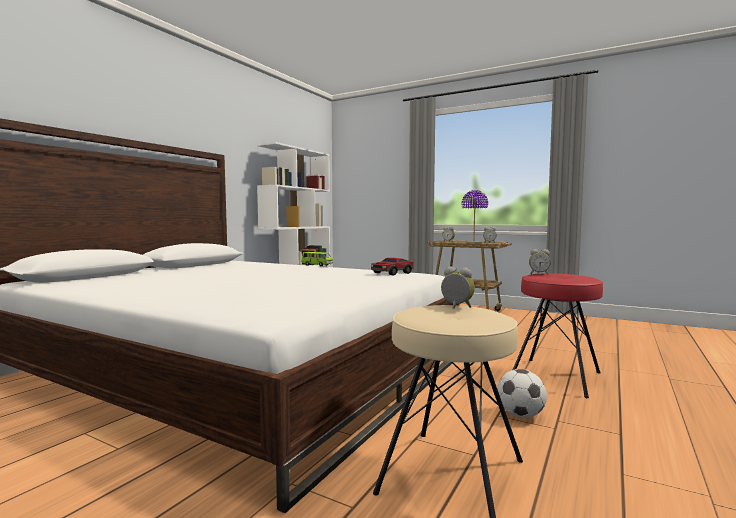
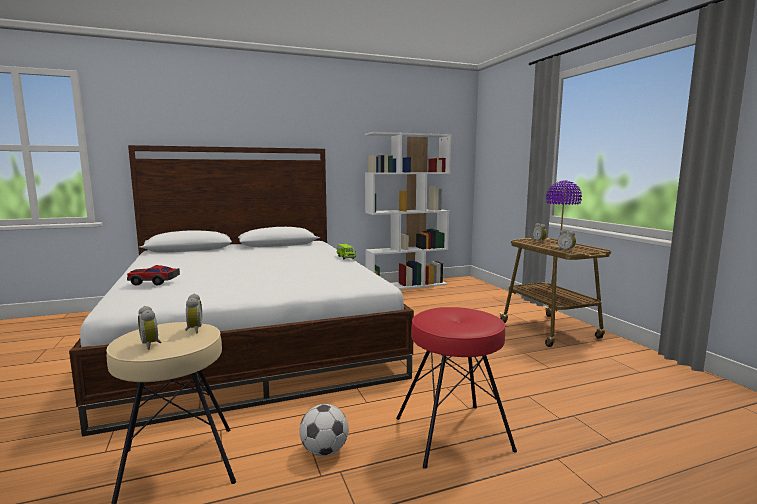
camera: 40 degrees right, 5 degrees up
toy car [371,258,413,275] -> toy car moved to [127,265,180,286]
alarm clock [529,249,551,275] -> alarm clock moved to [138,306,161,350]

